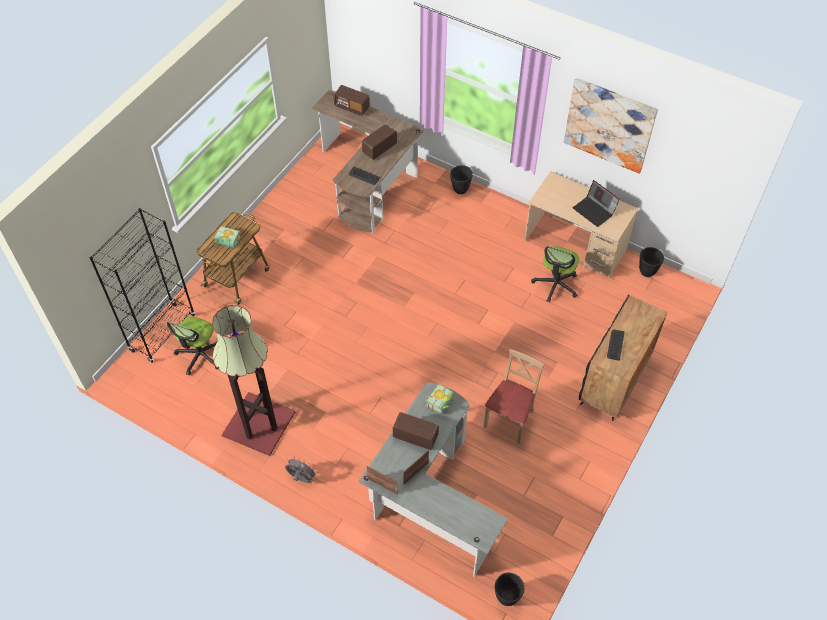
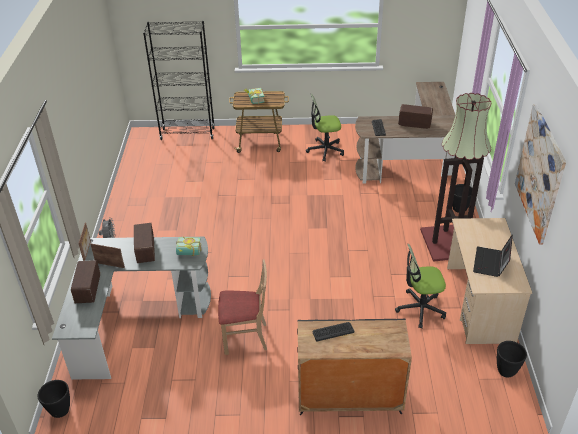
camera: 60 degrees right, 15 degrees down
office chair [166,317,219,375] -> office chair moved to [306,94,344,161]
floor lamp [212,305,295,456] -> floor lamp moved to [420,93,491,262]
radio [333,85,370,116] -> radio moved to [71,260,100,303]

